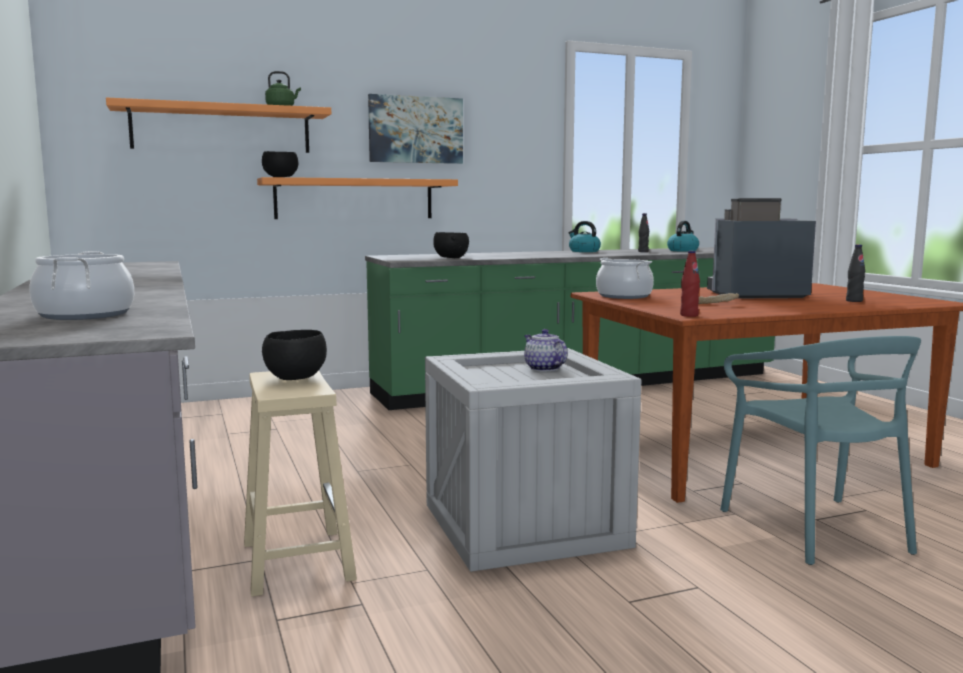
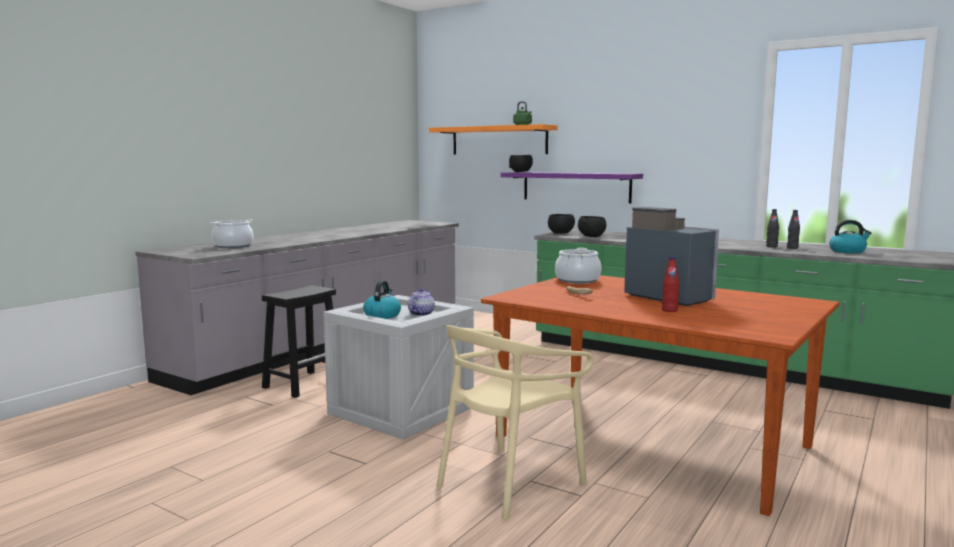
camera: 55 degrees right, 0 degrees up
beige stool [244,370,357,597] -> black stool [262,285,336,398]
orange shelf [257,177,458,219] -> purple shelf [501,172,643,203]
black bowl [262,330,327,380] -> black bowl moved to [548,214,575,234]
picture [368,94,463,164] -> none
kettle [569,221,601,252] -> kettle moved to [363,280,401,319]
red bottle [680,251,700,317] -> red bottle moved to [662,257,679,312]
turquoise chair [720,336,921,565] -> beige chair [436,325,594,520]
black bottle [846,245,865,302] -> black bottle moved to [766,209,779,247]

